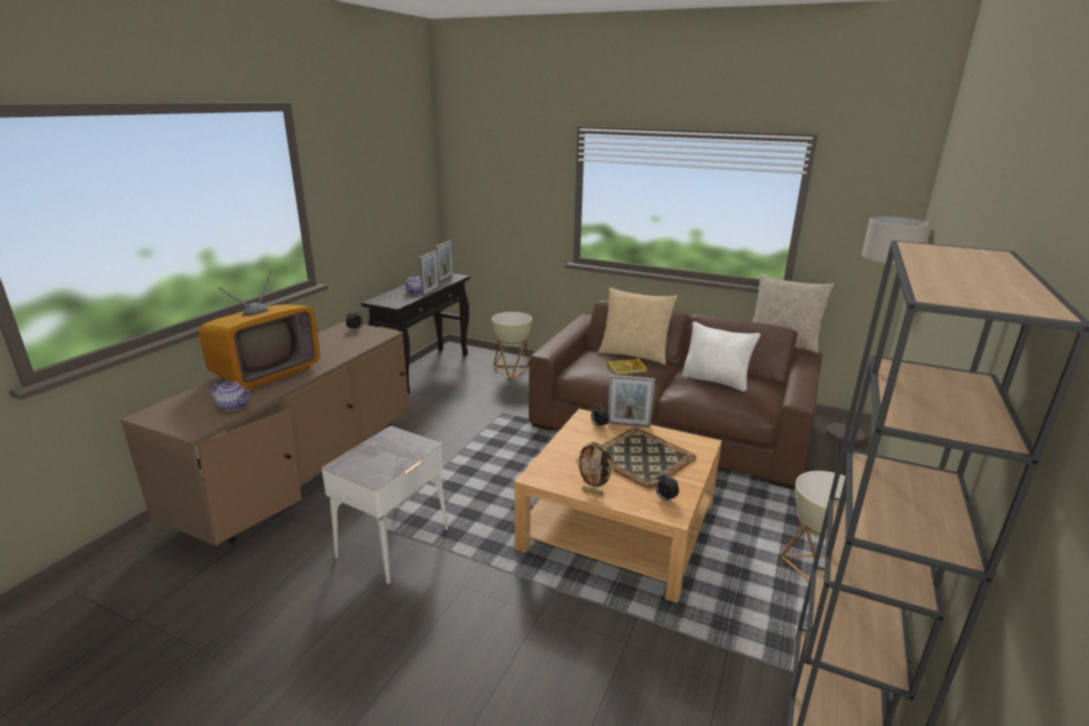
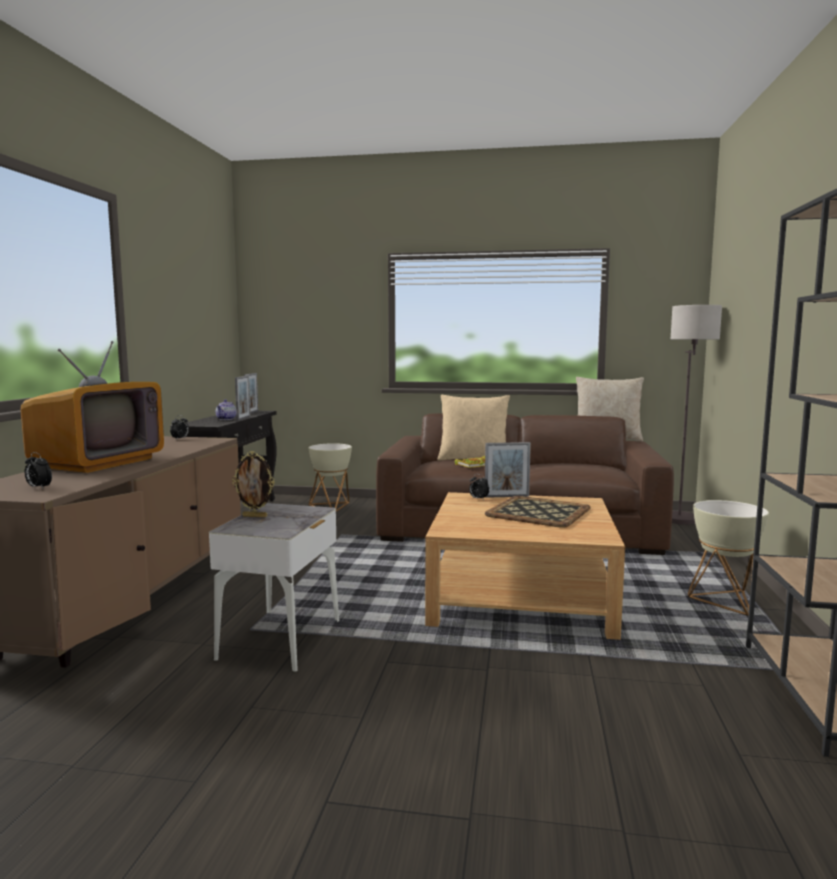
camera: 15 degrees left, 15 degrees down
teapot [209,381,250,411] -> none
picture frame [576,441,614,496] -> picture frame moved to [232,451,274,518]
alarm clock [656,472,679,503] -> alarm clock moved to [25,452,52,488]
white pillow [682,321,761,392] -> none

